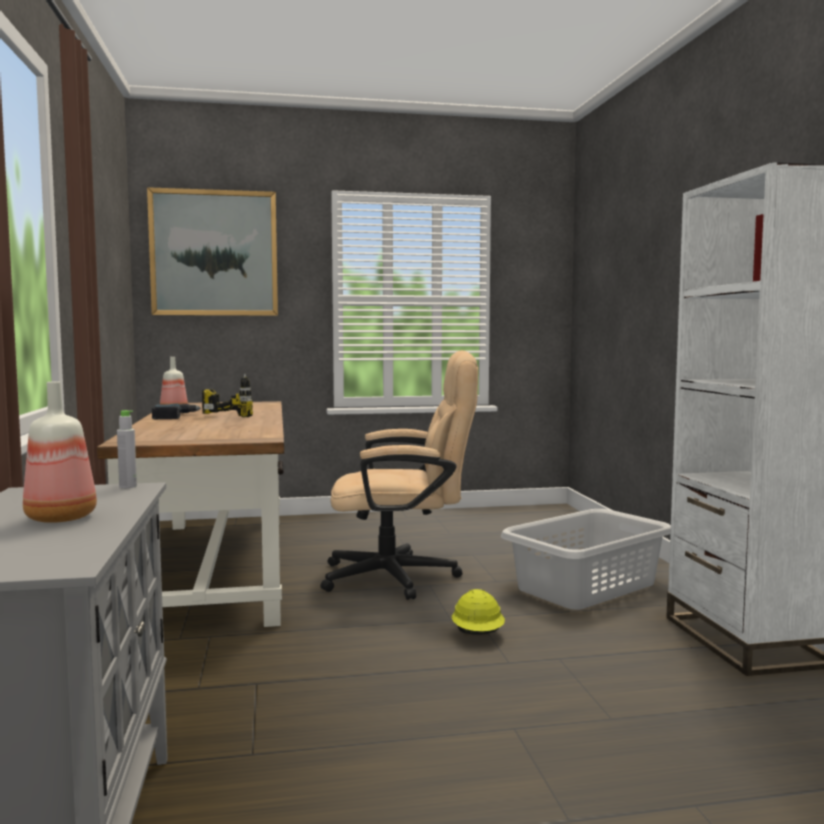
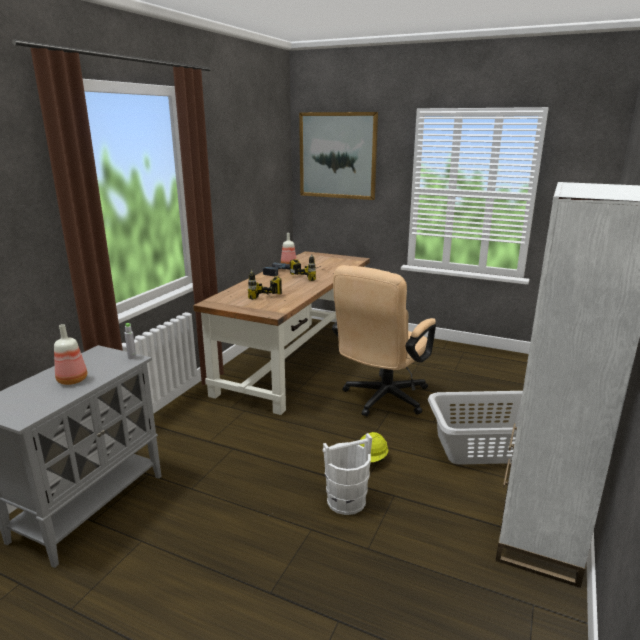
camera: 35 degrees right, 15 degrees up
beige office chair [321,350,478,600] -> beige office chair turned 90 degrees clockwise [332,265,436,416]
none -> power drill [248,270,282,300]
none -> white bucket [323,433,372,515]

